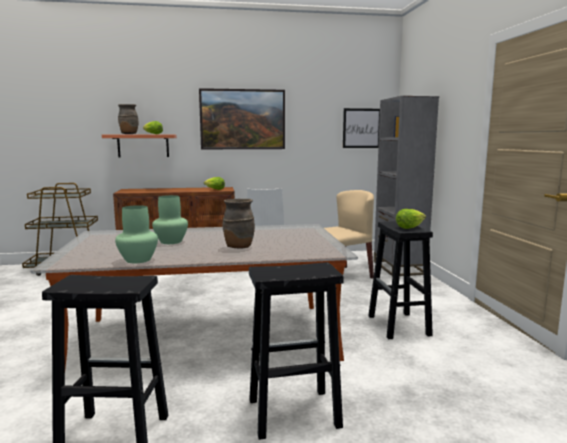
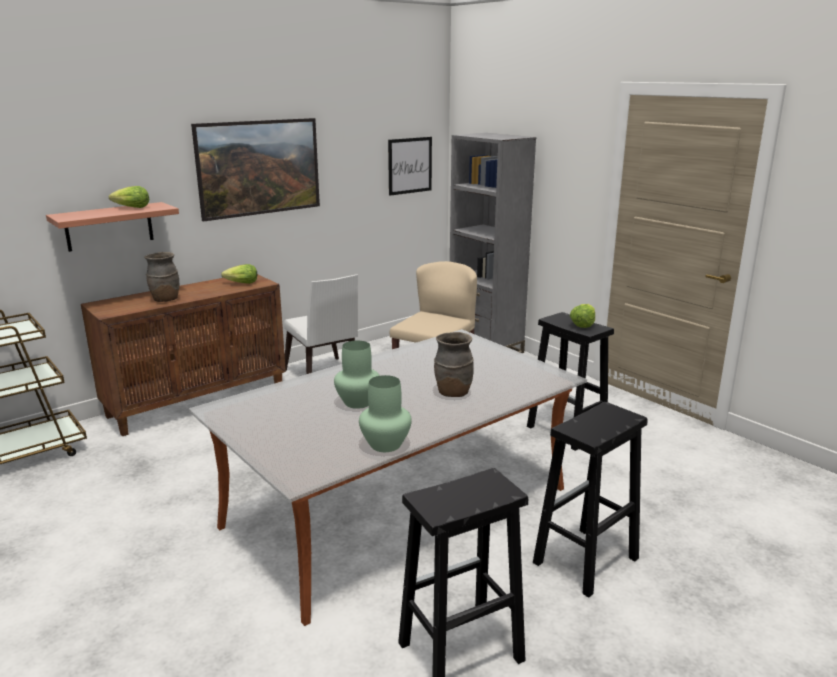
camera: 30 degrees left, 10 degrees up
brown vase [118,104,139,134] -> brown vase moved to [144,252,179,302]

